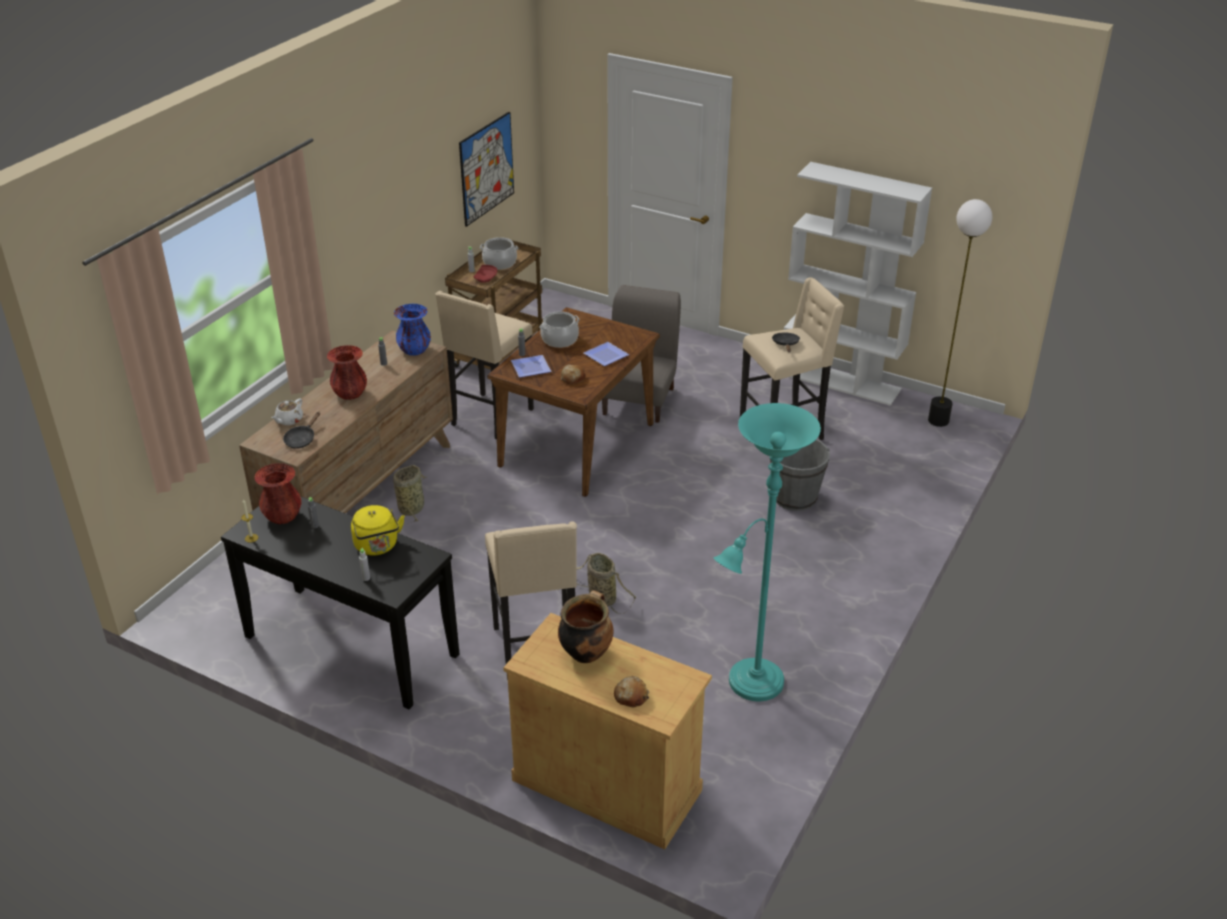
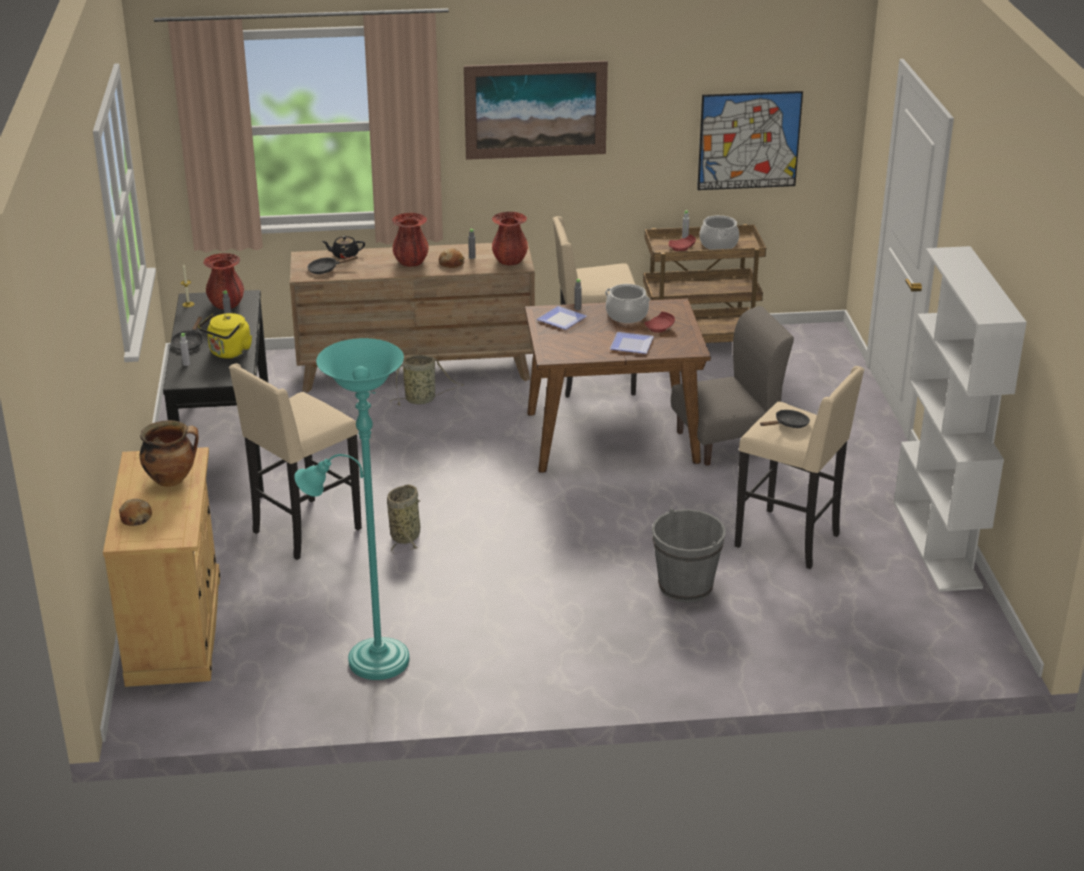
camera: 55 degrees right, 5 degrees down
white teapot [271,398,303,426] -> black teapot [321,236,365,259]
blue vase [394,304,431,355] -> red vase [492,212,528,265]
bread [561,364,585,385] -> bread moved to [439,248,465,268]
floor lamp [928,199,992,427] -> none
none -> black frying pan [171,316,203,351]
none -> picture [464,61,608,160]
none -> red plate [644,312,675,333]

